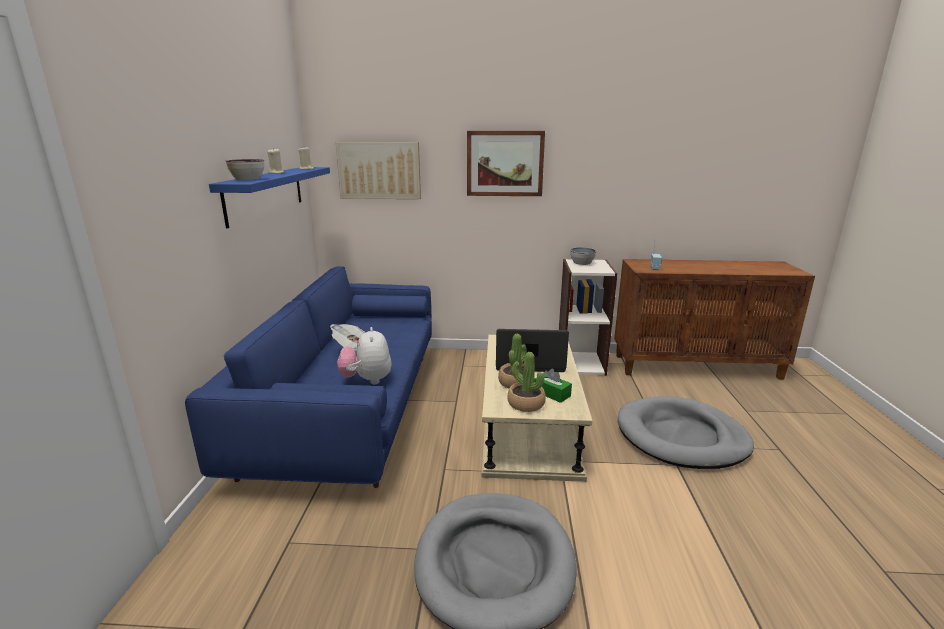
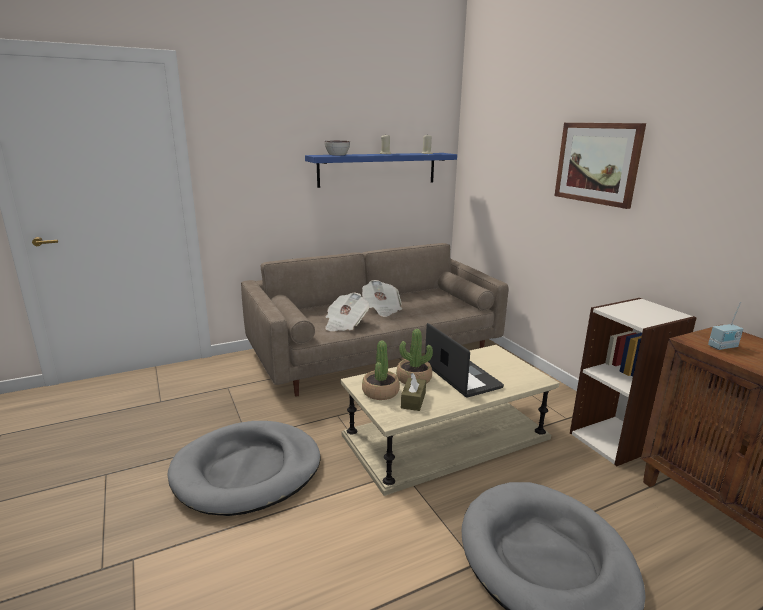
camera: 60 degrees right, 0 degrees up
blue sofa [185,266,432,488] -> beige sofa [241,243,509,397]
picture [336,142,421,199] -> none
plush toy [338,327,392,384] -> newspaper [325,293,369,331]
green tissue box [535,369,572,403] -> brown tissue box [401,373,426,411]
bowl [570,247,596,265] -> none

